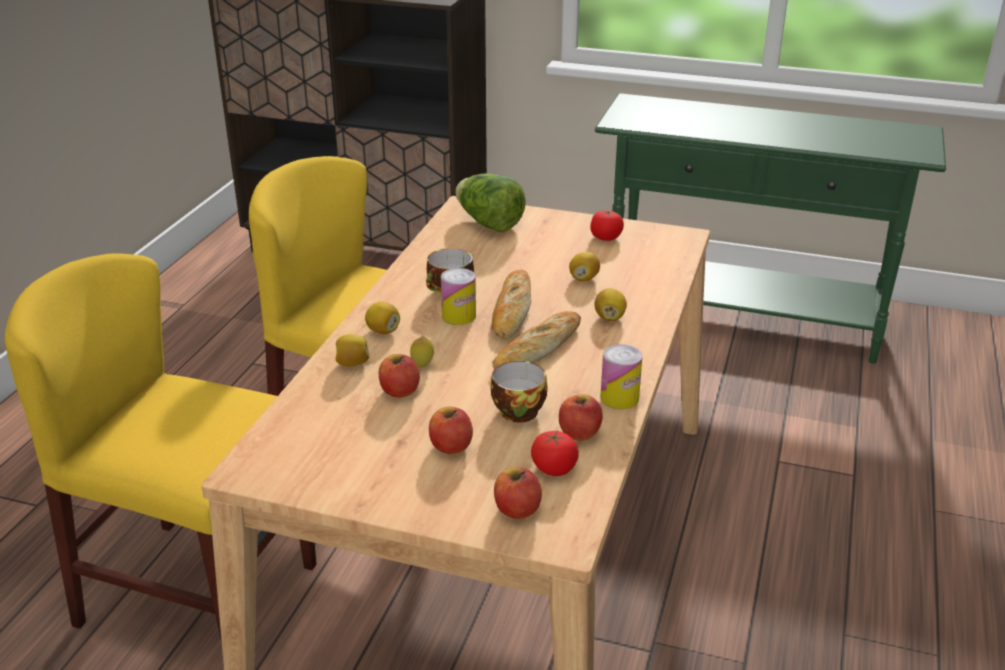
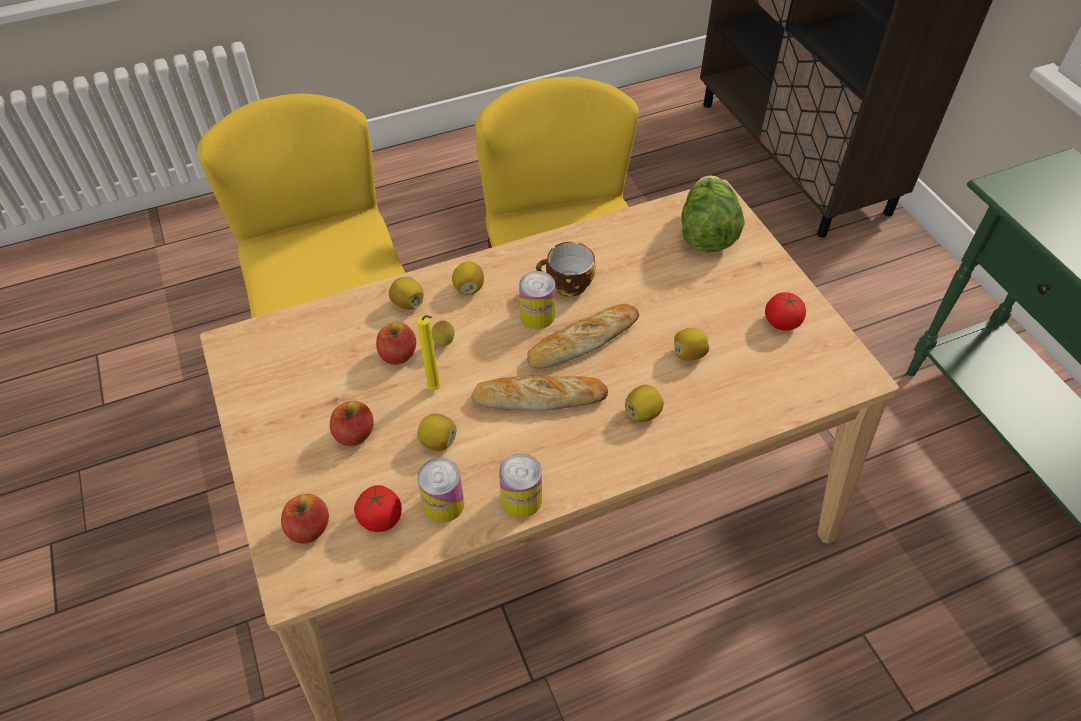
camera: 50 degrees right, 20 degrees up
cup [491,361,547,423] -> lemon [417,414,457,451]
apple [559,394,603,441] -> can [417,458,464,523]
none -> yellow candle [417,315,441,390]

